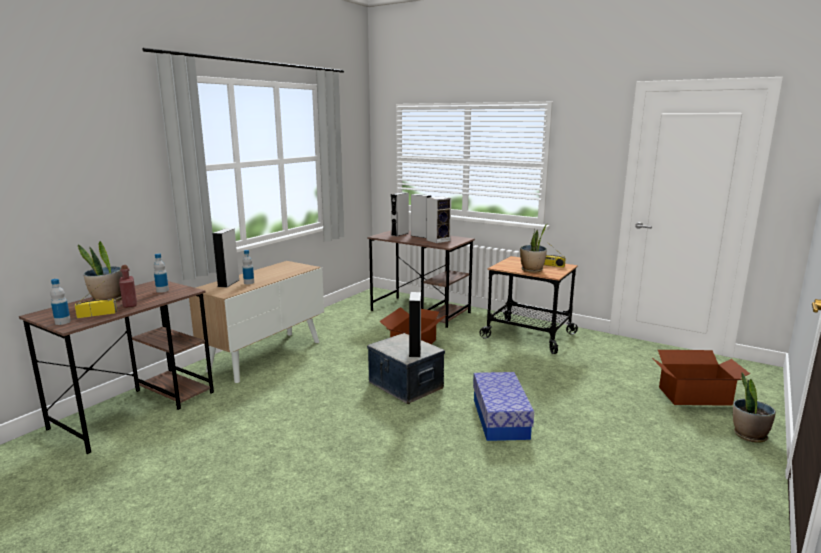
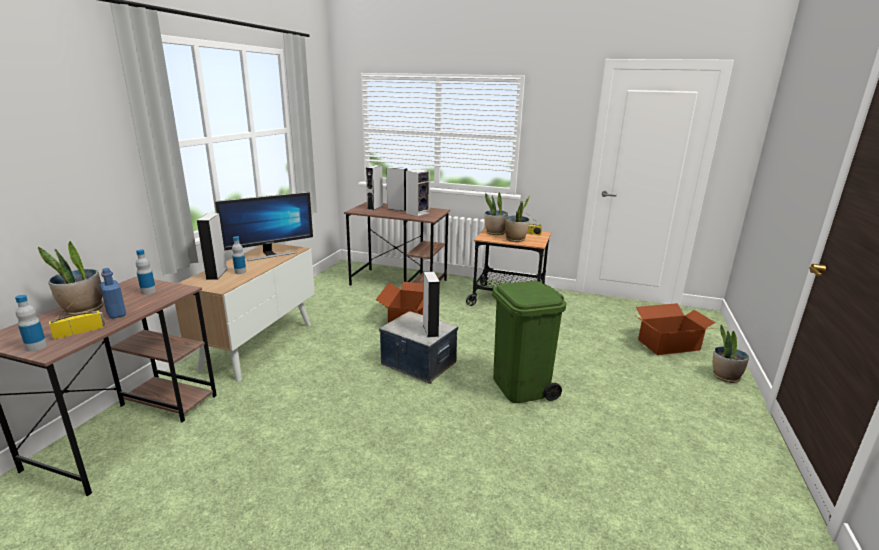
camera: 15 degrees left, 5 degrees up
red bottle [119,265,137,308] -> blue bottle [100,268,126,319]
storage box [473,372,534,441] -> green trash can [492,281,567,403]
none -> monitor [215,192,313,261]
none -> potted plant [484,192,508,235]

